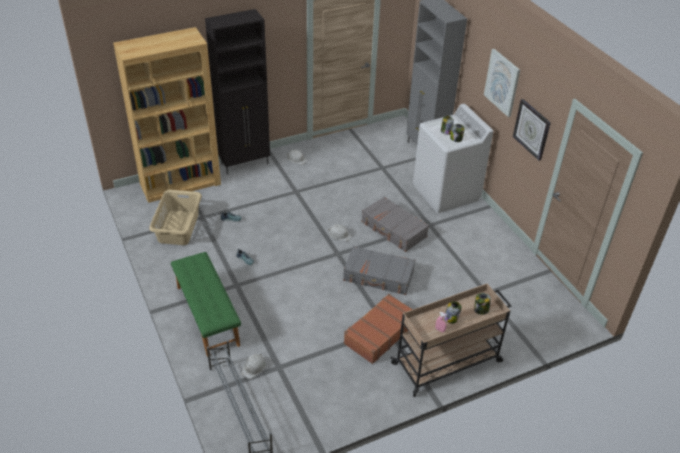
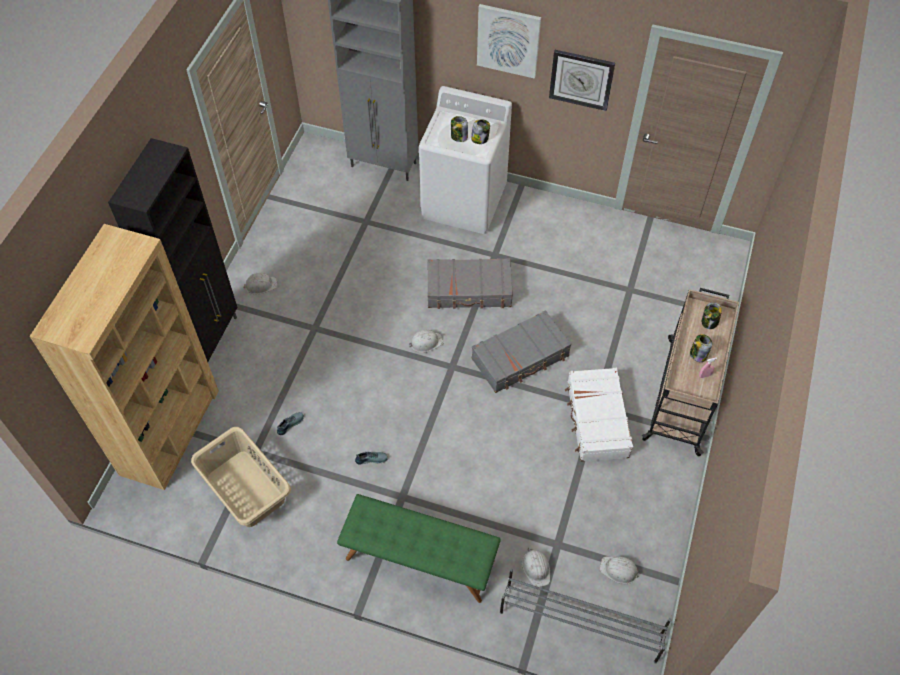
camera: 45 degrees left, 15 degrees up
brown suitcase [344,294,413,364] -> white suitcase [565,368,633,462]
none -> white hard hat [599,556,641,584]

